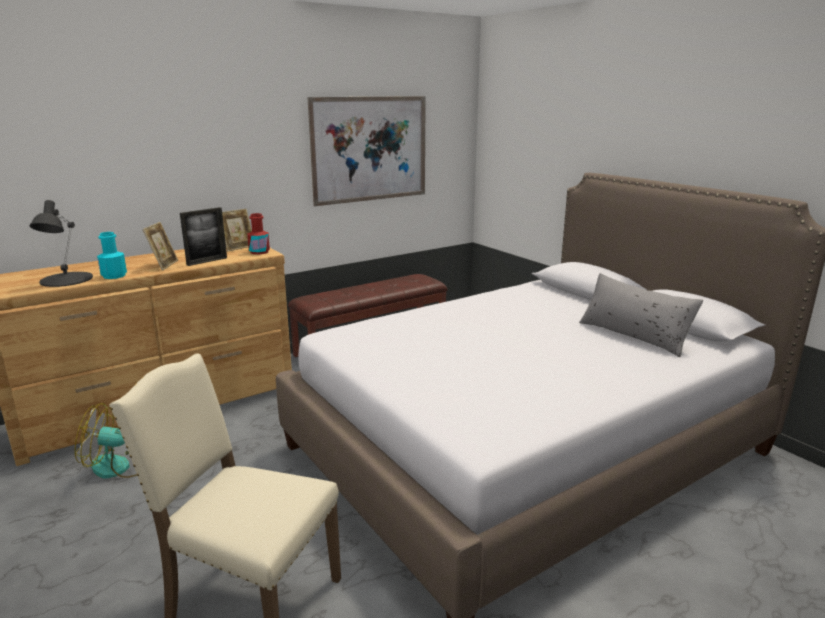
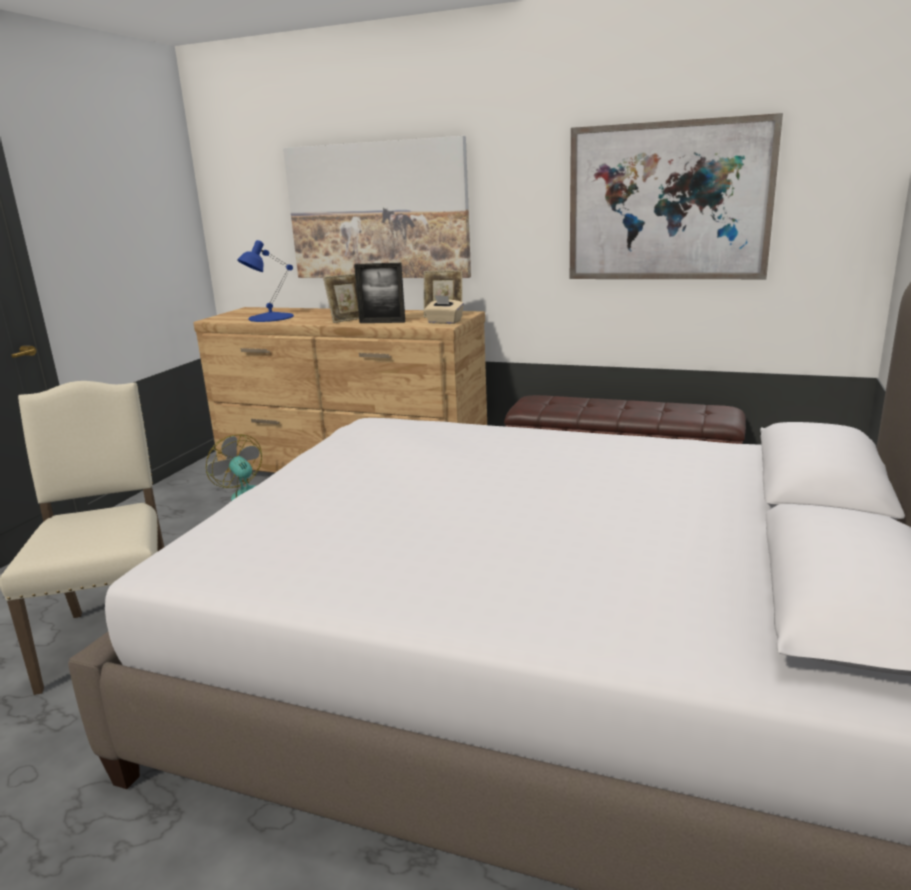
camera: 55 degrees right, 0 degrees up
black table lamp [29,200,93,287] -> blue table lamp [237,240,294,322]
turquoise bottle [97,232,127,279] -> none
red bottle [247,213,270,254] -> beige tissue box [424,295,464,324]
grey pillow [579,273,703,357] -> none
none -> picture [283,136,471,278]

